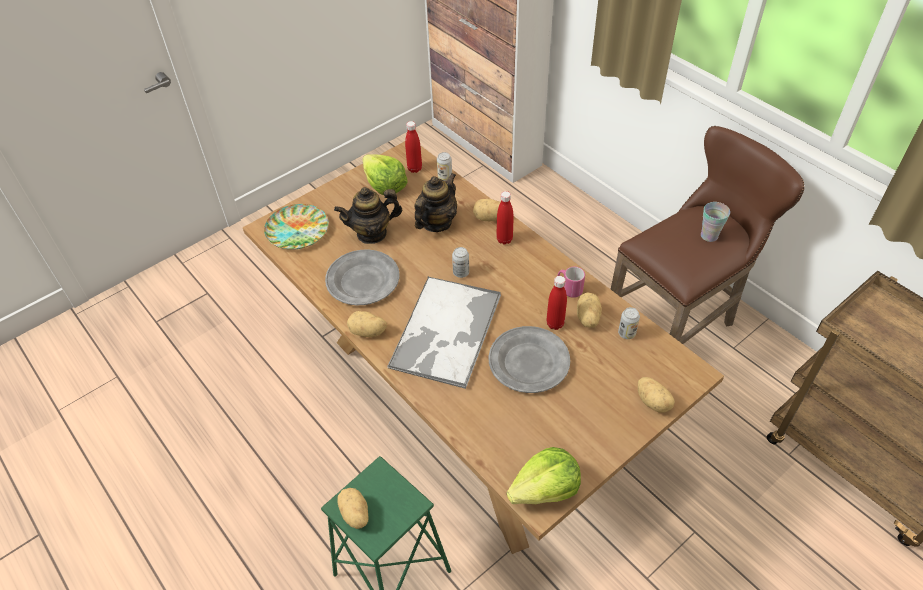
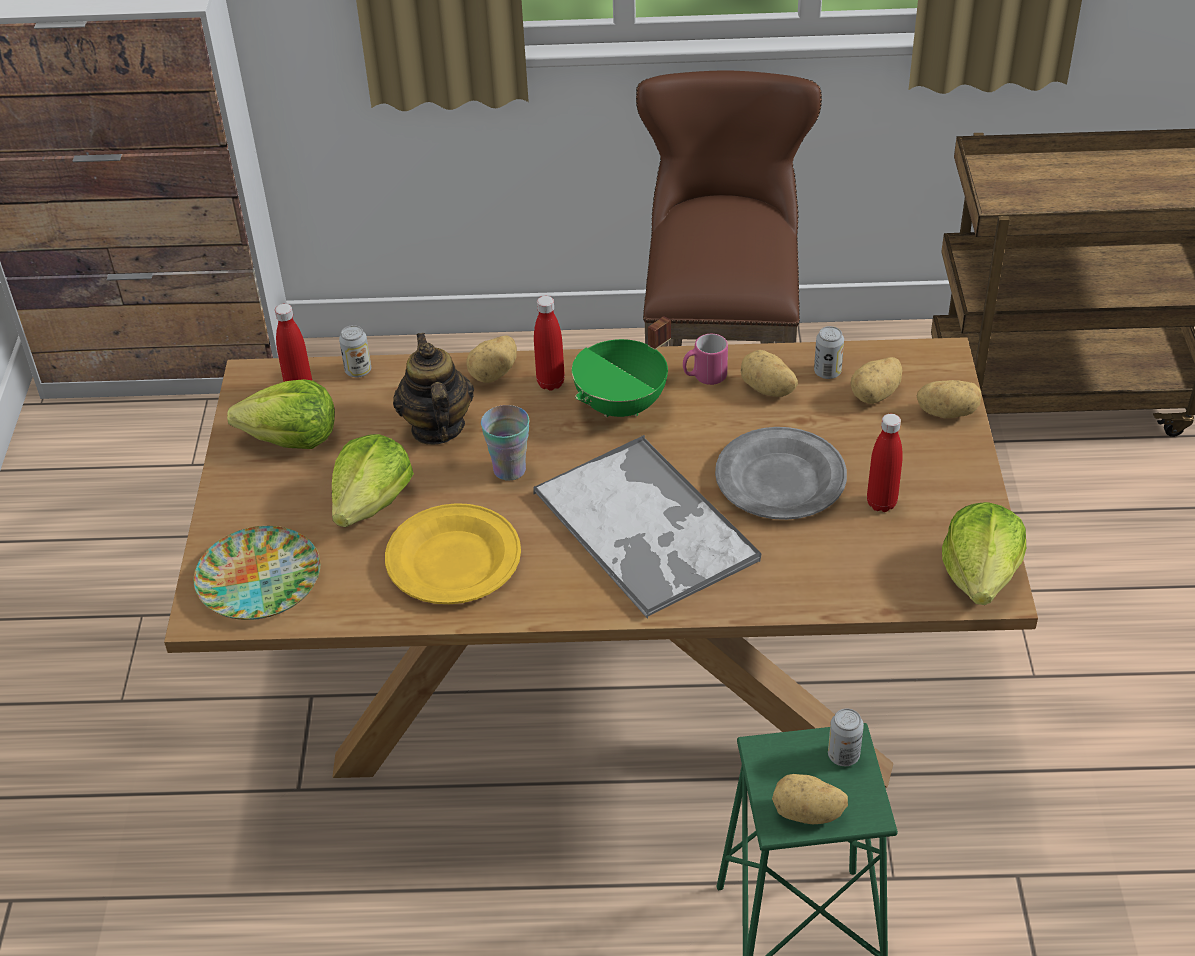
camera: 50 degrees left, 5 degrees down
grey plate [325,250,400,305] -> yellow plate [385,503,521,604]
teapot [334,187,402,244] -> lettuce [332,434,414,527]
potato [347,311,387,337] -> potato moved to [850,357,903,404]
can [452,247,469,278] -> can moved to [828,708,864,766]
red bottle [547,276,567,330] -> red bottle moved to [867,414,903,512]
cup [701,202,730,242] -> cup moved to [481,405,529,481]
none -> green cooking pot [572,316,671,417]

